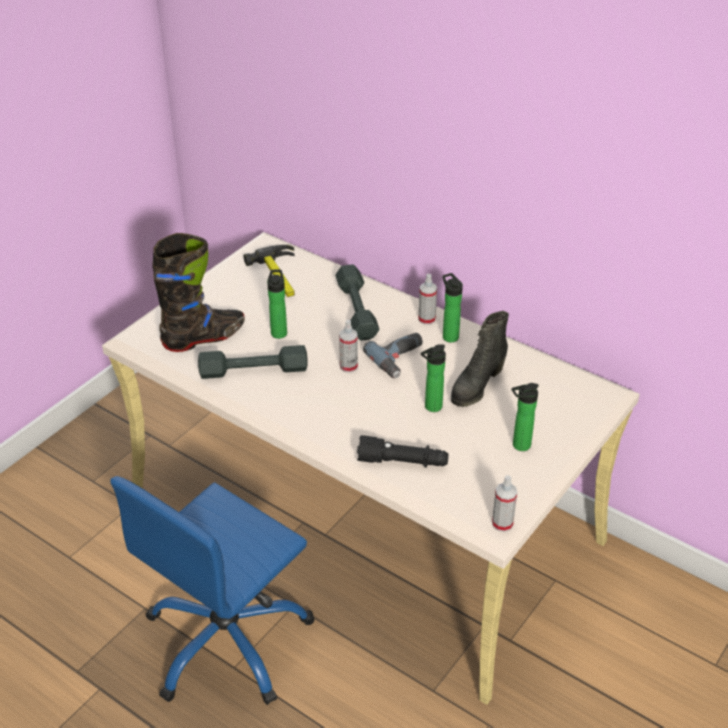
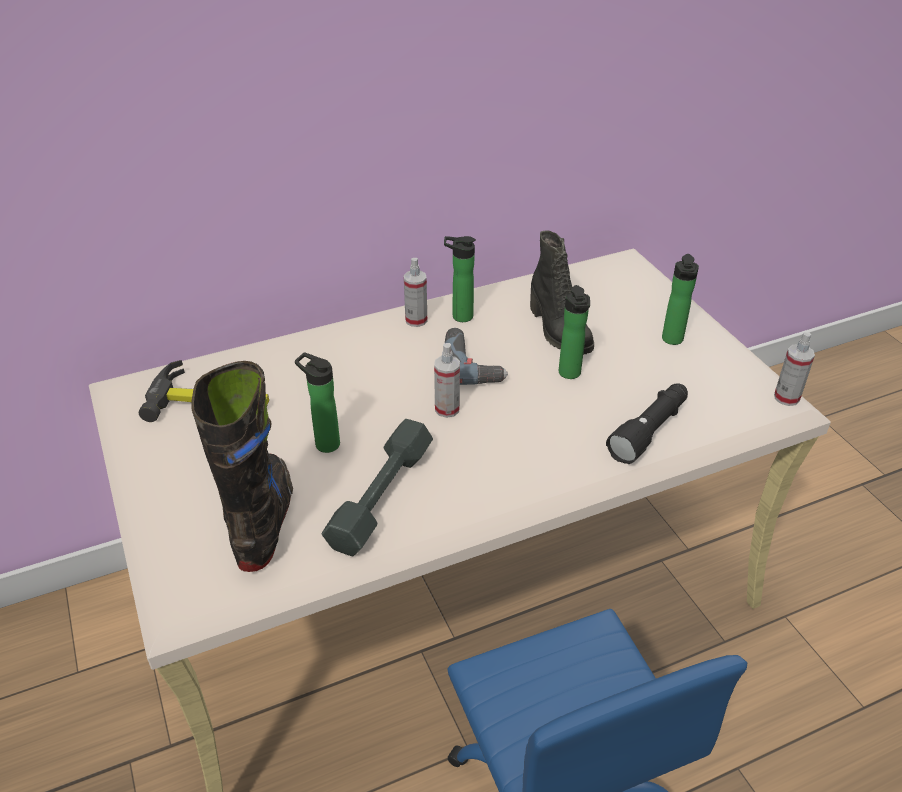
camera: 60 degrees left, 0 degrees up
grey dumbbell [335,264,379,341] -> none

